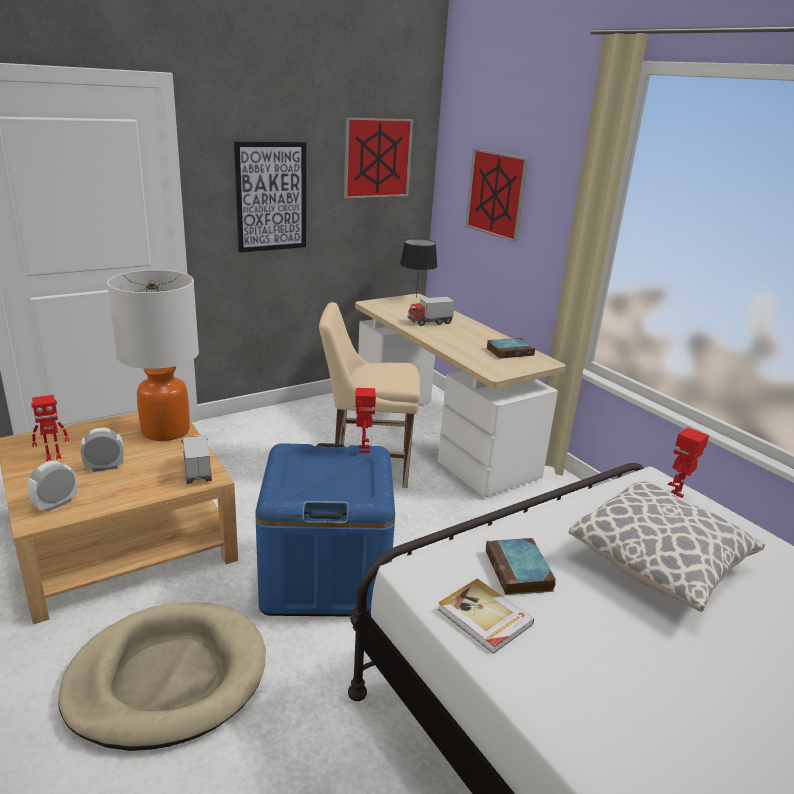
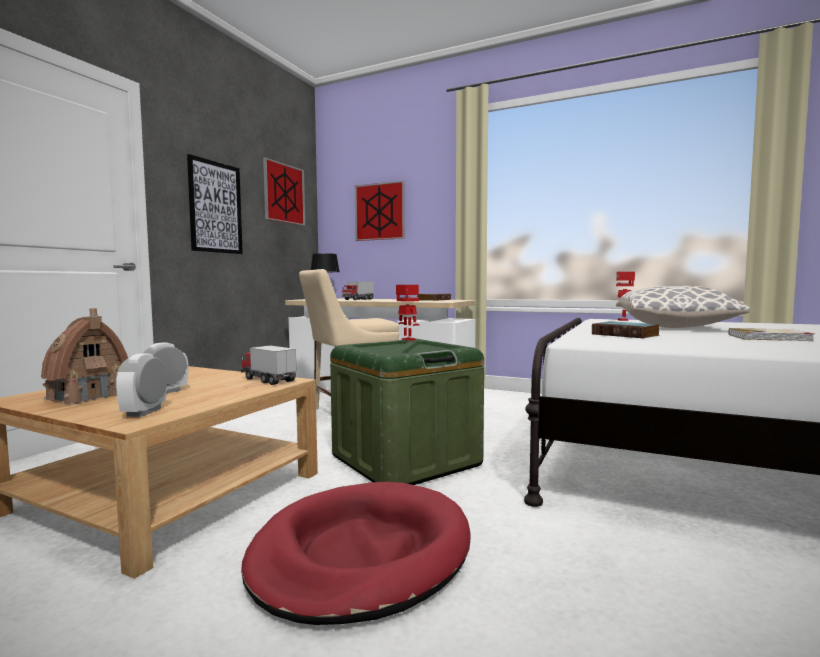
camera: 30 degrees left, 20 degrees down
toy robot [31,395,69,461] -> toy house [41,308,128,405]
beige dog bed [58,602,266,751] -> red dog bed [241,482,471,625]
table lamp [107,270,199,441] -> none
blue storage box [255,443,395,617] -> green storage box [330,339,484,485]
book [438,578,534,654] -> book moved to [729,328,814,341]

